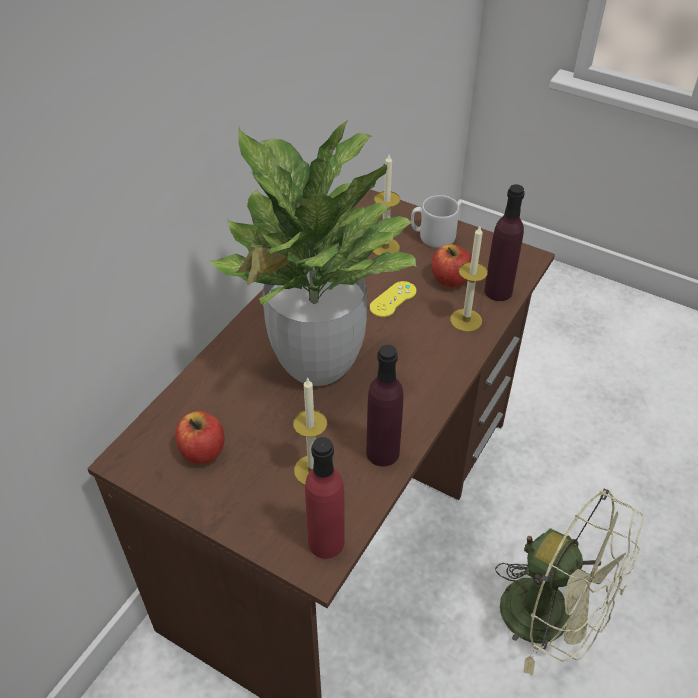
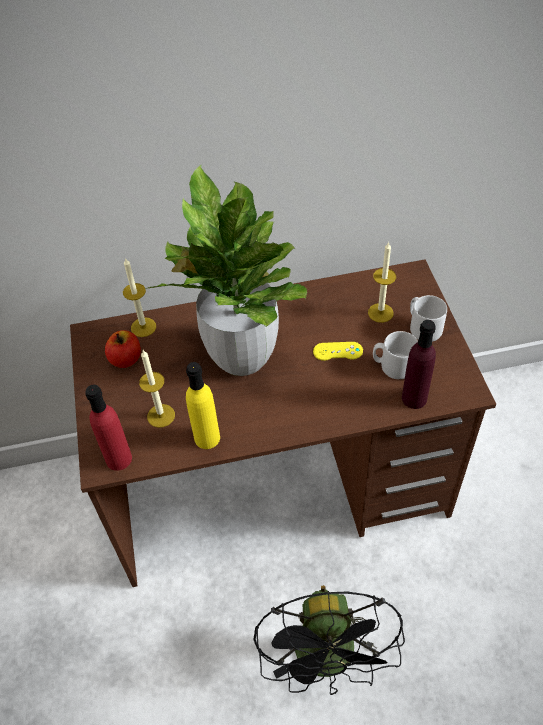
camera: 50 degrees right, 5 degrees up
purple bottle [366,345,403,466] -> yellow bottle [186,362,220,449]
apple [431,244,471,287] -> grey mug [373,331,418,379]
candle [450,226,488,332] -> candle moved to [123,258,156,337]
green fan [495,489,644,675] -> black fan [253,585,405,695]

